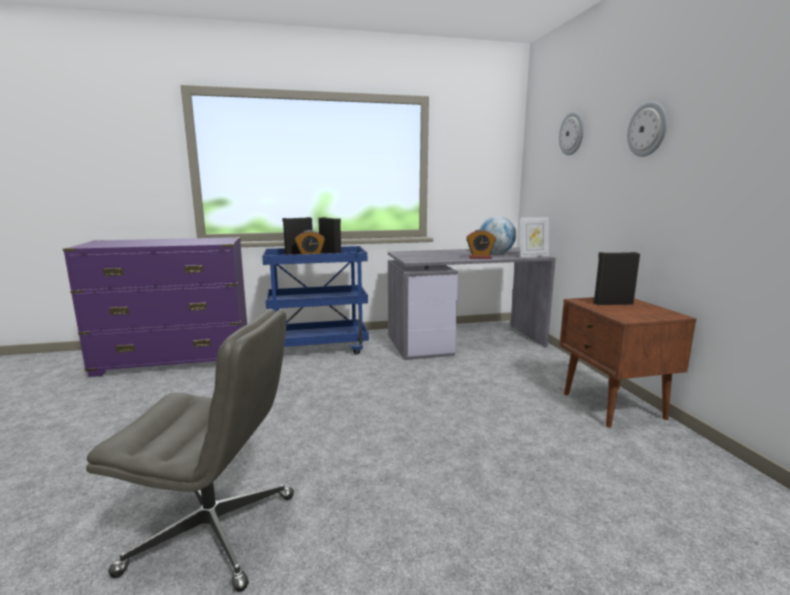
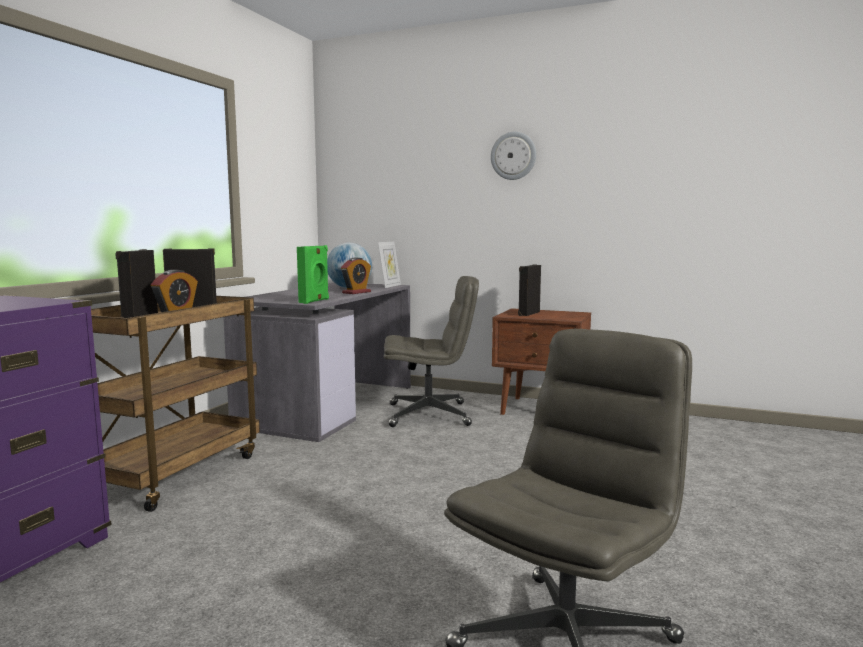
camera: 55 degrees left, 5 degrees down
blue cart [262,246,369,355] -> brown cart [91,296,260,512]
wall clock [559,112,584,155] -> none
none -> green speaker [297,245,329,304]
none -> grey office chair [384,276,479,427]

